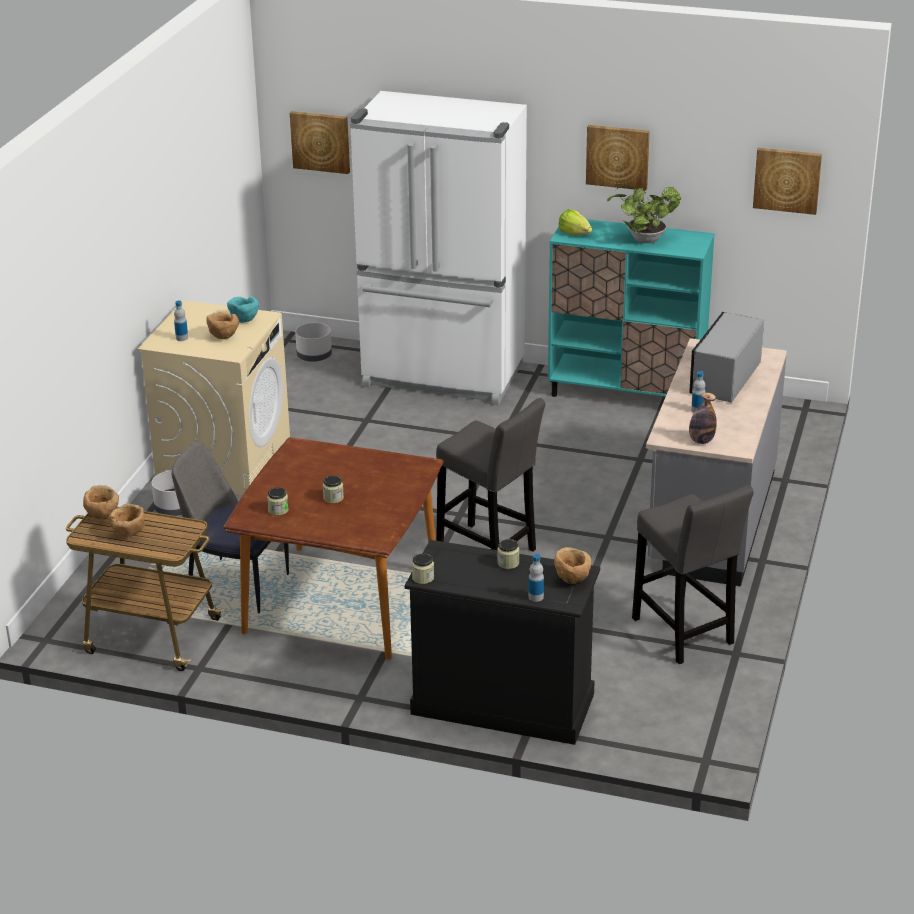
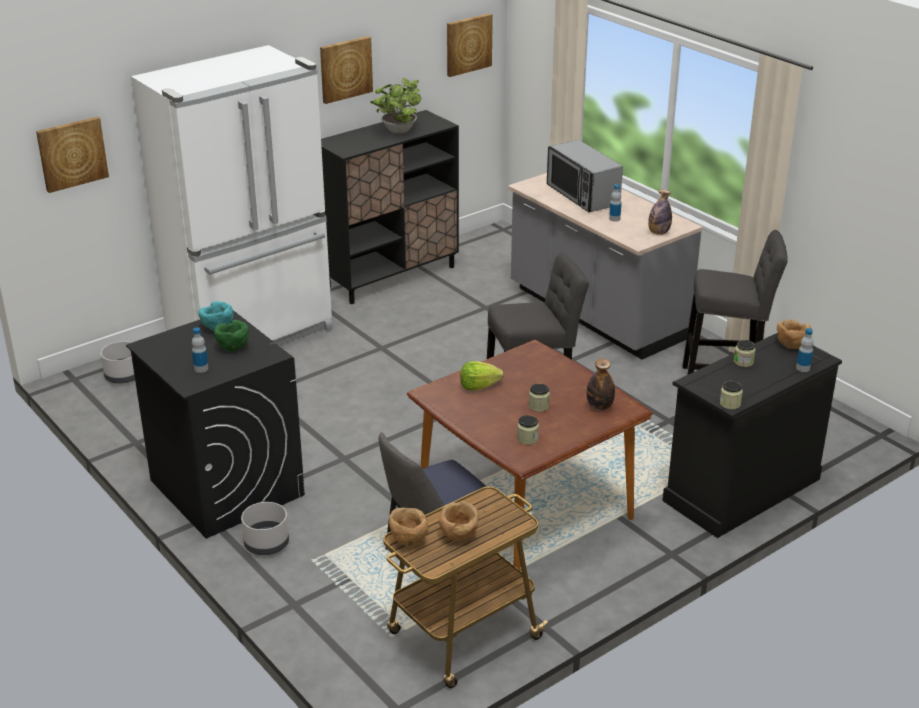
camera: 55 degrees left, 0 degrees up
beige washing machine [137,300,290,496] -> black washing machine [126,310,305,539]
brown bowl [206,312,239,339] -> green bowl [214,320,249,352]
turquoise cabinet [548,219,715,397] -> black cabinet [321,110,459,304]
lettuce [559,209,592,235] -> lettuce moved to [460,361,504,390]
none -> bottle [587,359,615,411]

